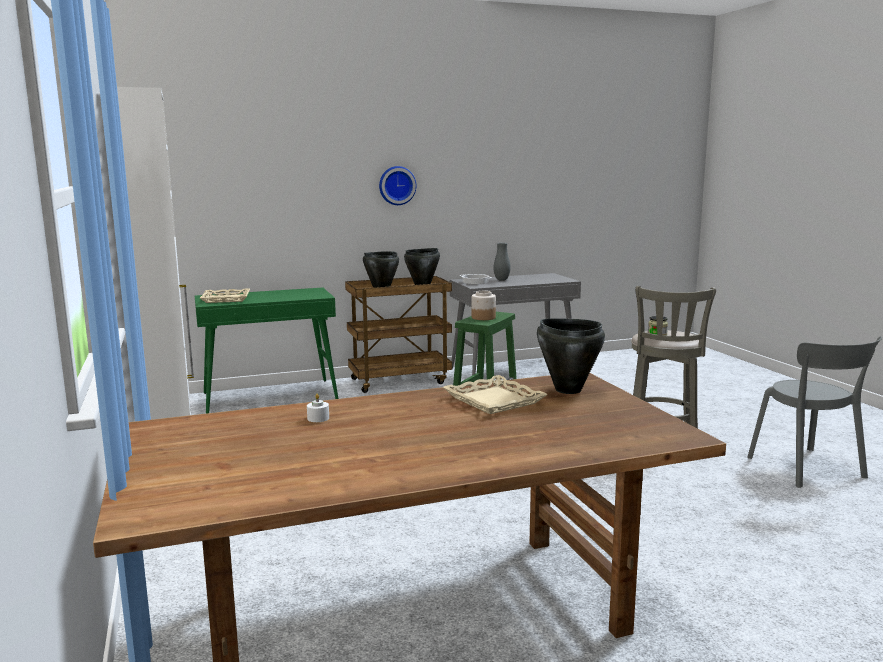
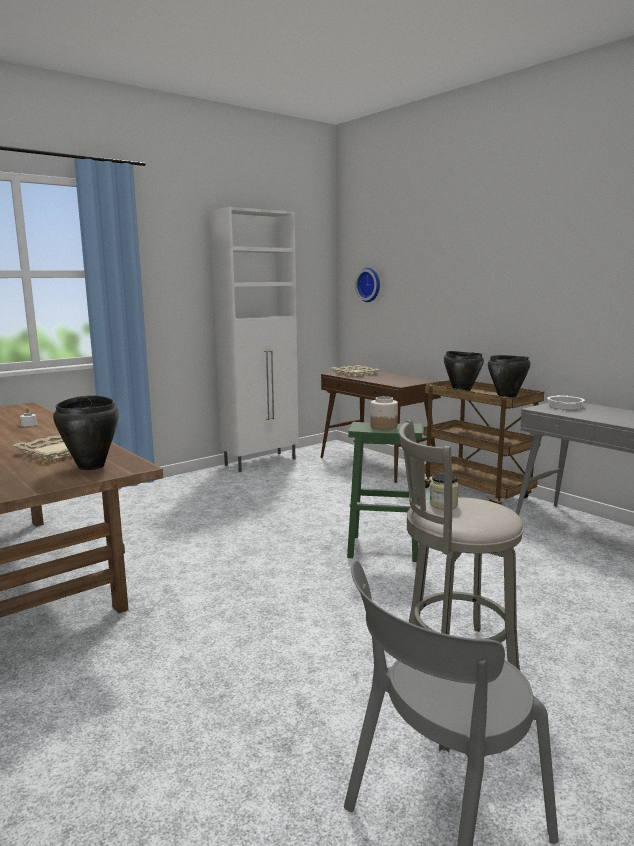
camera: 70 degrees right, 0 degrees up
green console table [195,288,338,414] -> brown console table [321,369,441,483]
wall clock [379,166,416,205] -> wall clock moved to [355,267,380,302]
grey vase [493,243,511,281] -> none

